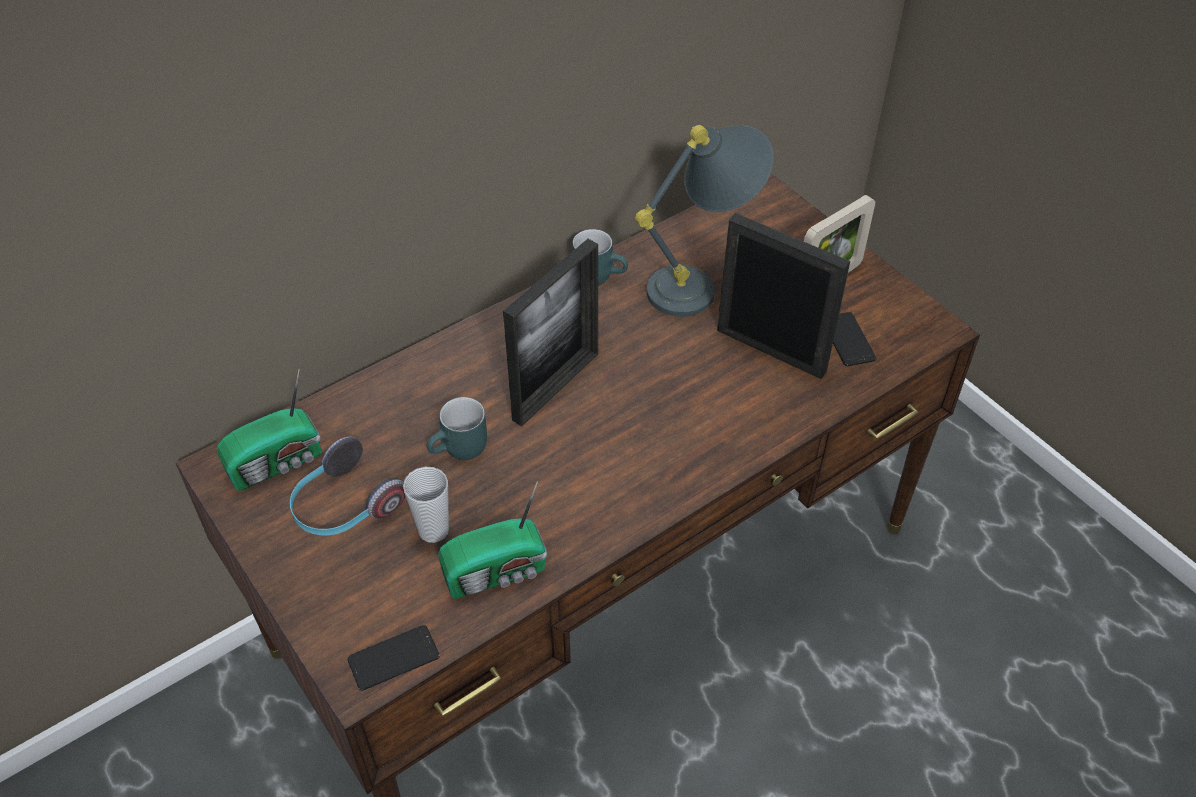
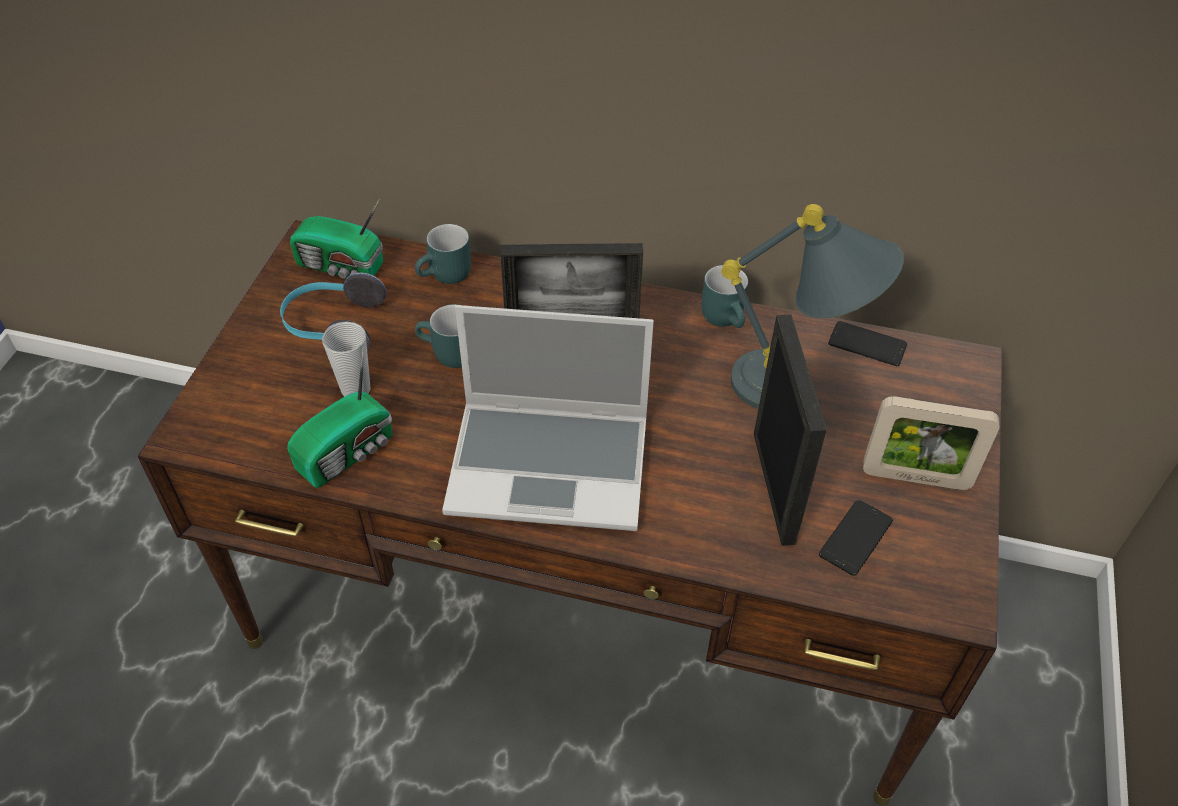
camera: 50 degrees right, 0 degrees up
phone [347,625,440,691] -> phone moved to [828,321,907,366]
radio [438,481,547,599] -> radio turned 75 degrees counterclockwise [287,347,392,488]
none -> turquoise mug [415,224,471,284]
none -> laptop [442,305,654,531]

